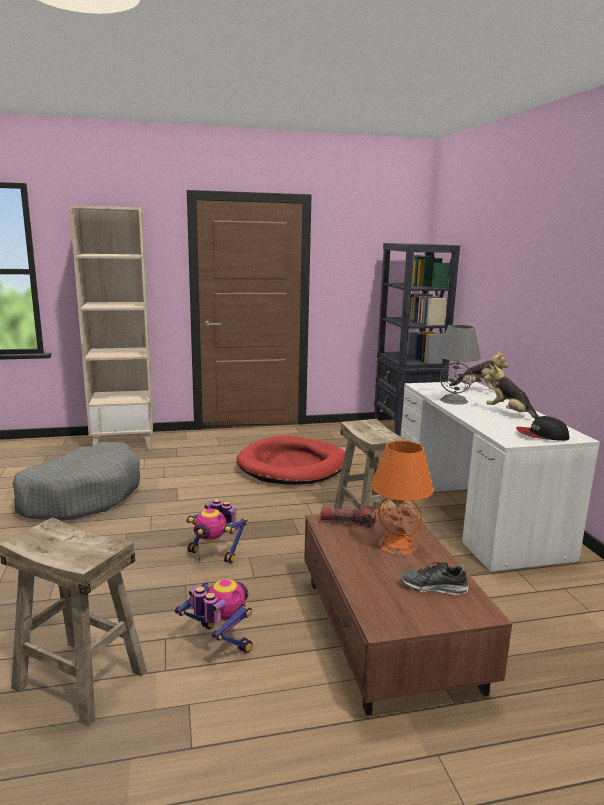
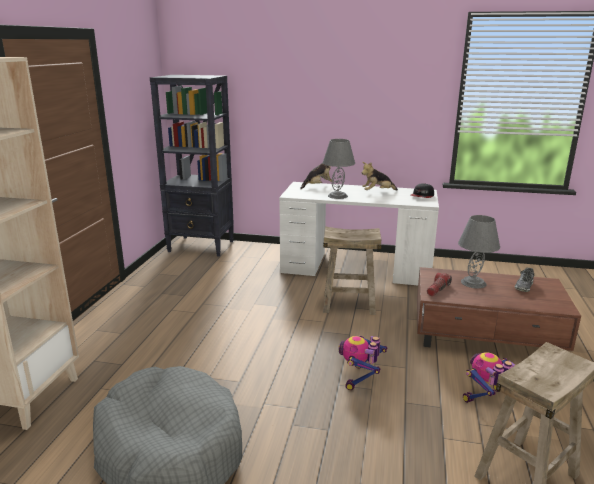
camera: 65 degrees left, 5 degrees up
toy robot [186,499,248,563] -> toy robot turned 150 degrees clockwise [339,336,387,390]
red dog bed [236,435,345,485] -> none
orange table lamp [371,441,434,555] -> grey table lamp [458,215,500,288]

